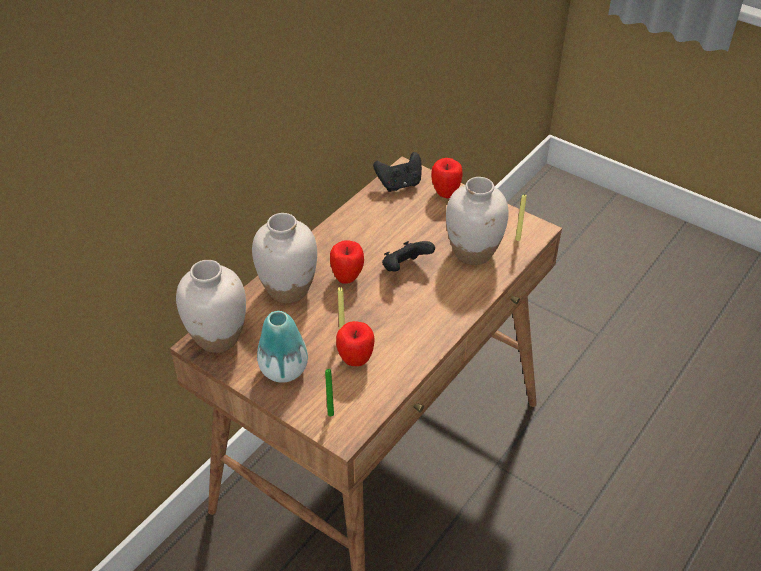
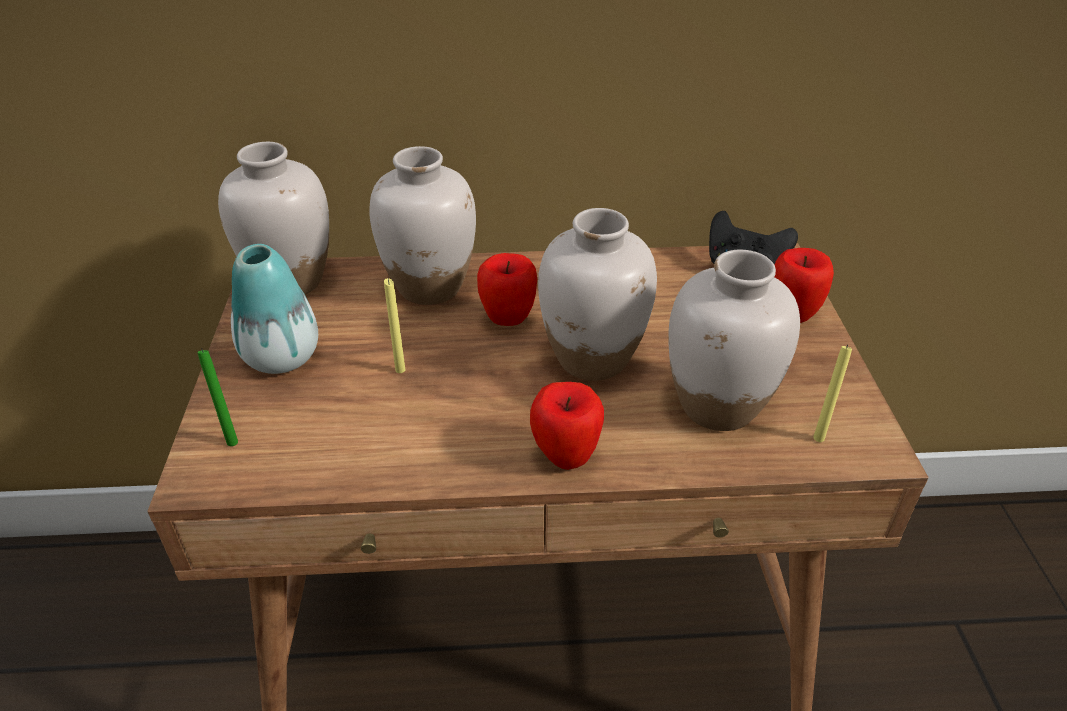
camera: 50 degrees right, 5 degrees down
apple [336,321,375,366] -> apple moved to [530,382,604,470]
black game controller [382,241,435,272] -> white vase [538,208,657,381]

